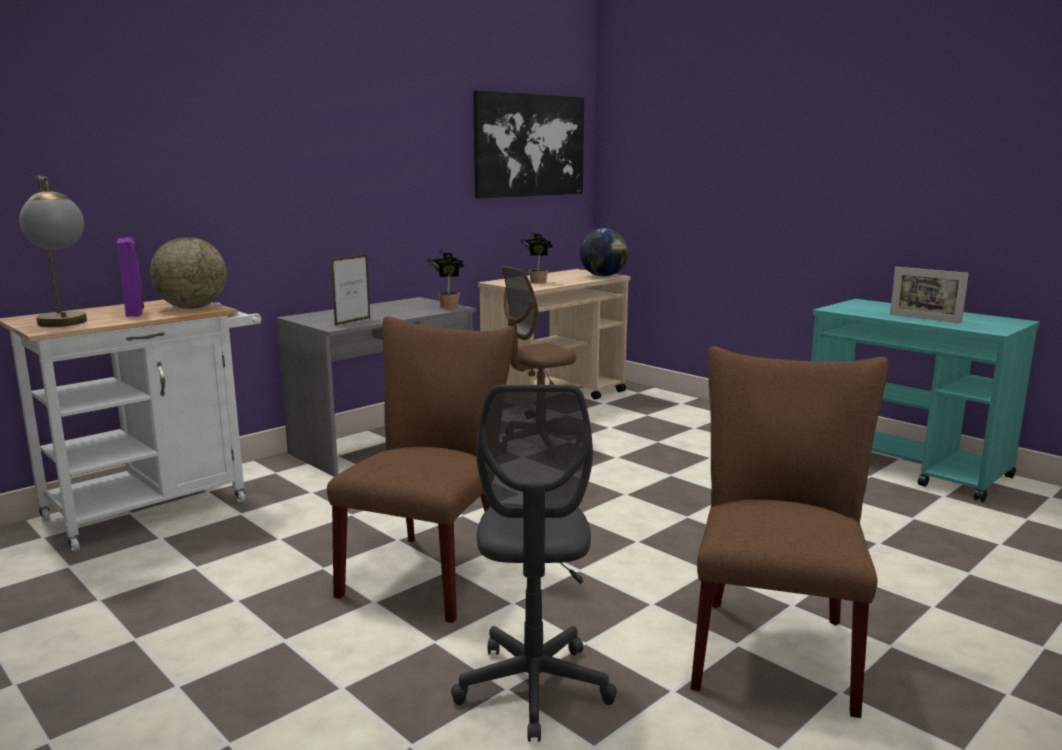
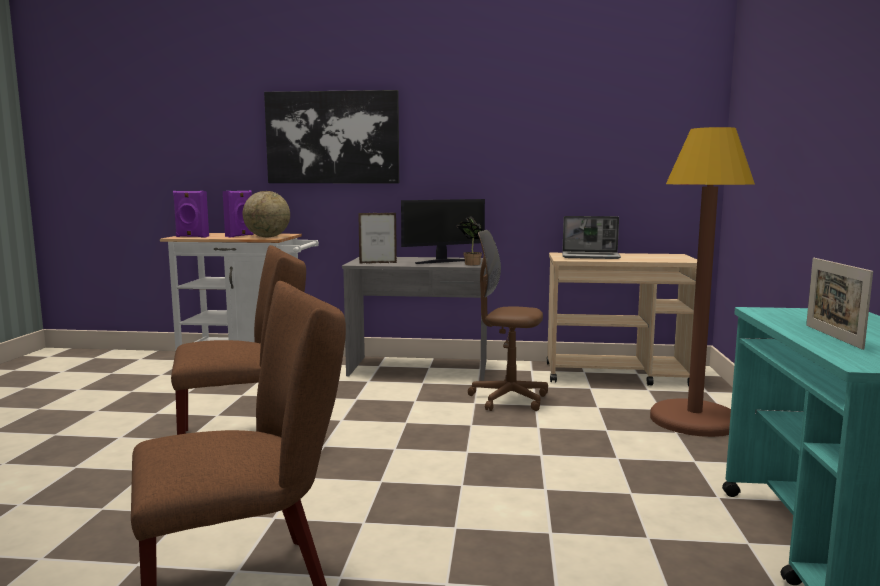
camera: 50 degrees right, 5 degrees down
table lamp [19,175,87,327] -> purple speaker [173,191,209,237]
grey office chair [451,385,617,742] -> none
picture [473,90,584,198] -> picture moved to [264,90,399,183]
potted plant [520,232,553,284] -> laptop [562,216,621,259]
globe [580,228,628,277] -> none
none -> monitor [401,199,485,264]
none -> brown floor lamp [650,127,755,437]

